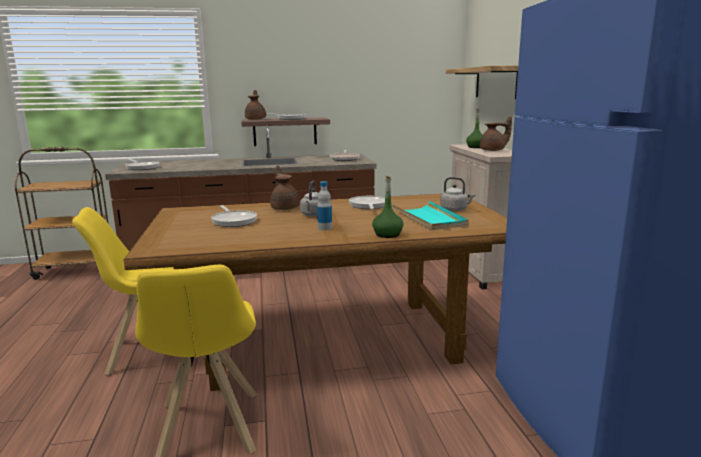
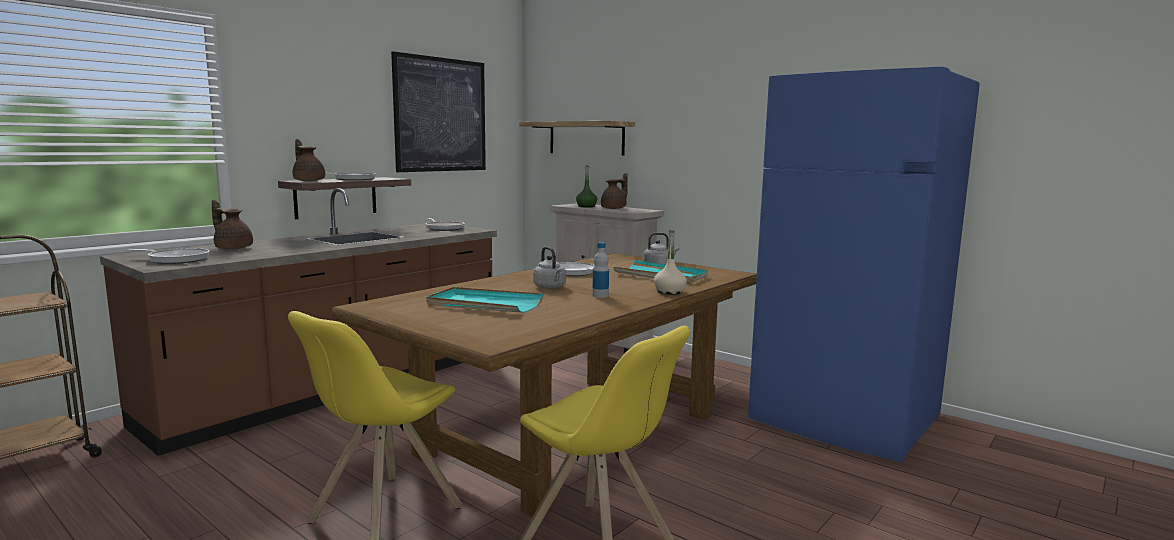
camera: 40 degrees left, 5 degrees down
frying pan [211,205,257,227] -> turquoise tray [426,287,544,313]
brown teapot [270,166,300,210] -> brown teapot moved to [212,200,253,249]
green bottle [372,176,404,238] -> beige bottle [654,230,687,295]
none -> picture [391,51,486,172]

